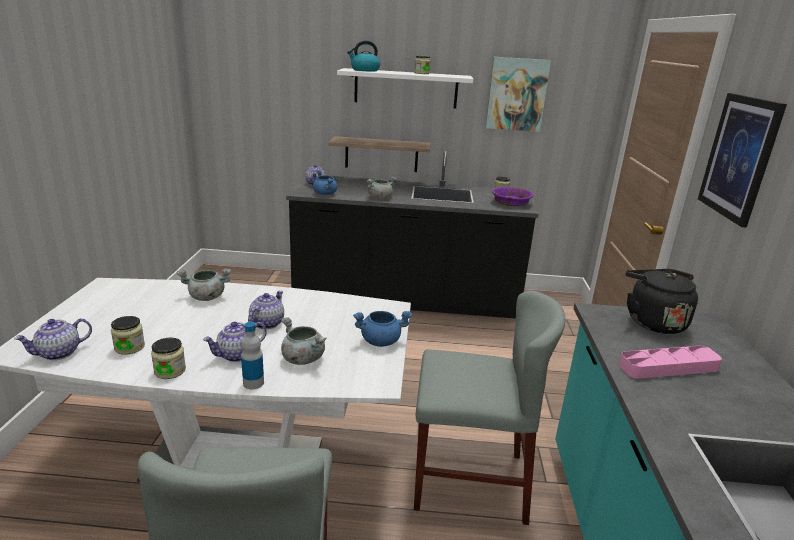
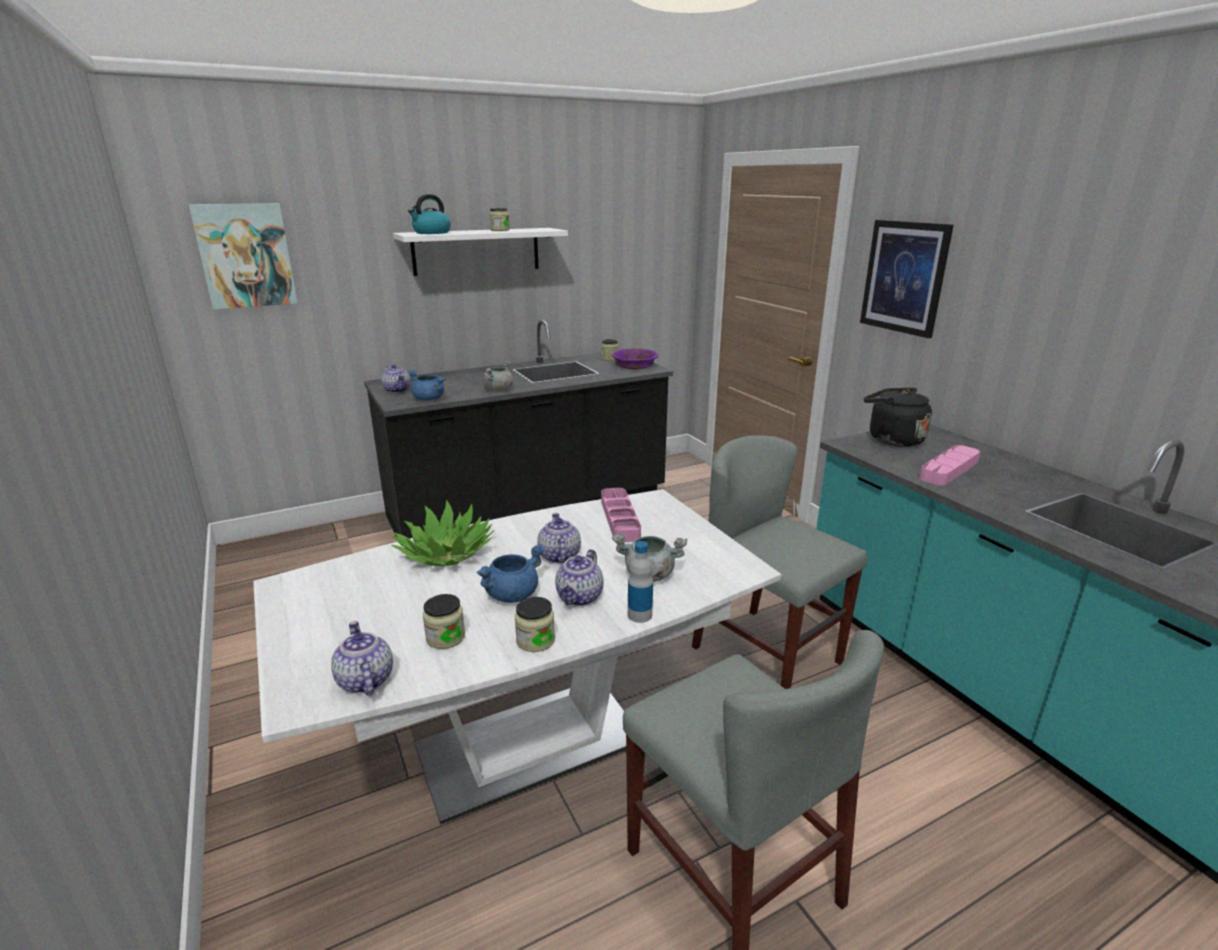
camera: 30 degrees left, 0 degrees up
teapot [14,318,92,360] -> teapot turned 135 degrees clockwise [331,621,393,696]
grey cooking pot [176,269,231,301] -> potted plant [391,499,494,566]
shelf [329,136,430,172] -> none
blue cooking pot [353,311,413,347] -> blue cooking pot moved to [477,544,545,603]
grey chair [414,291,566,525] -> grey chair turned 105 degrees counterclockwise [692,435,867,689]
picture [486,57,551,132] -> picture moved to [189,203,298,310]
none -> pink tray [601,488,641,542]

